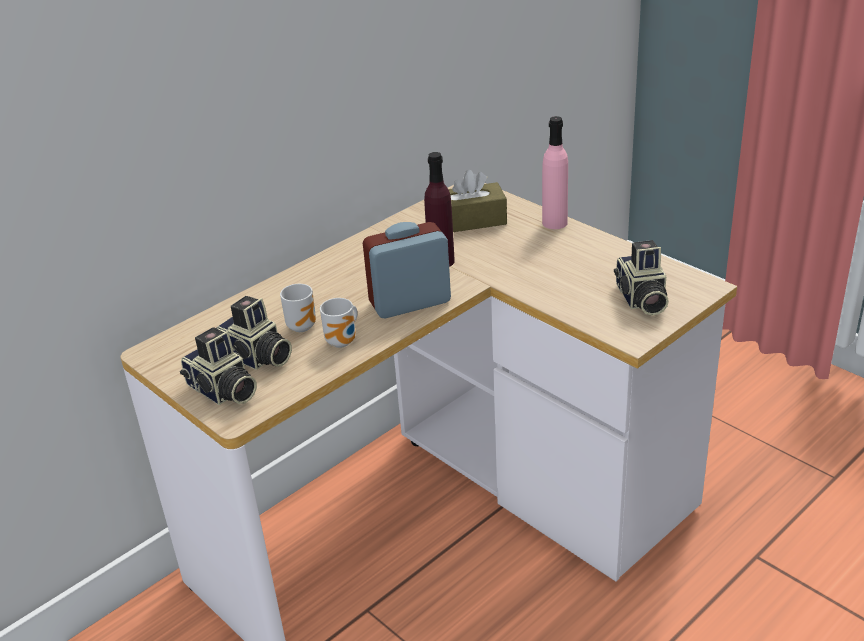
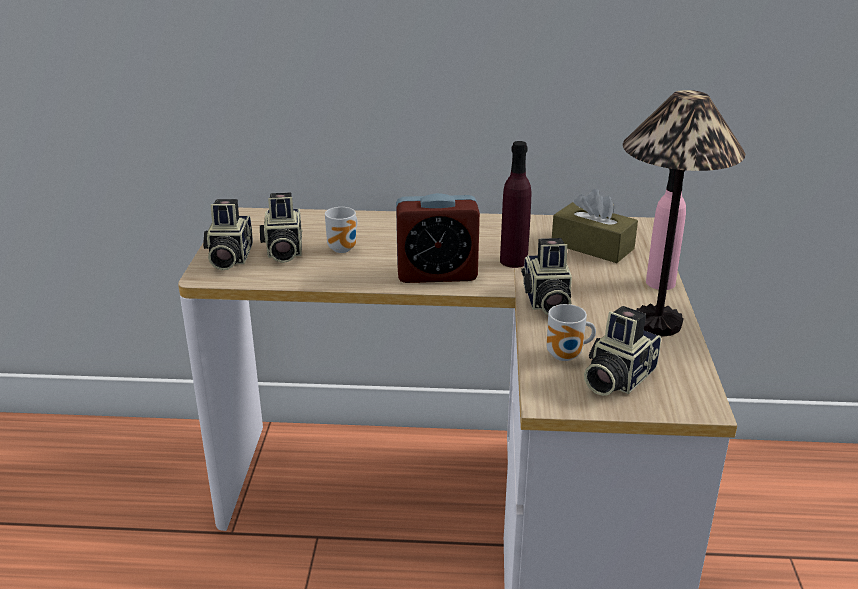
camera: 45 degrees right, 5 degrees down
mug [320,298,358,348] -> mug moved to [547,304,596,361]
alarm clock [363,222,451,319] -> alarm clock turned 150 degrees clockwise [396,193,480,283]
none -> camera [521,238,572,315]
none -> table lamp [623,90,745,336]

